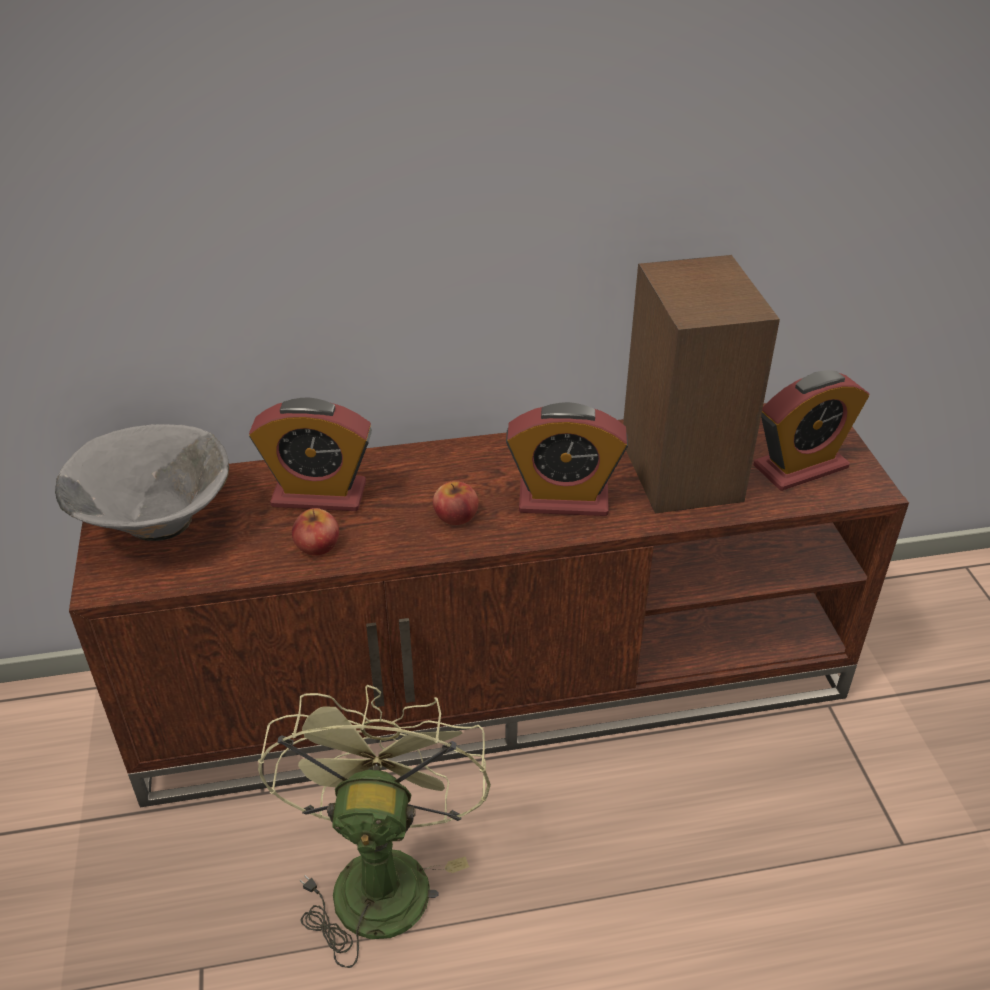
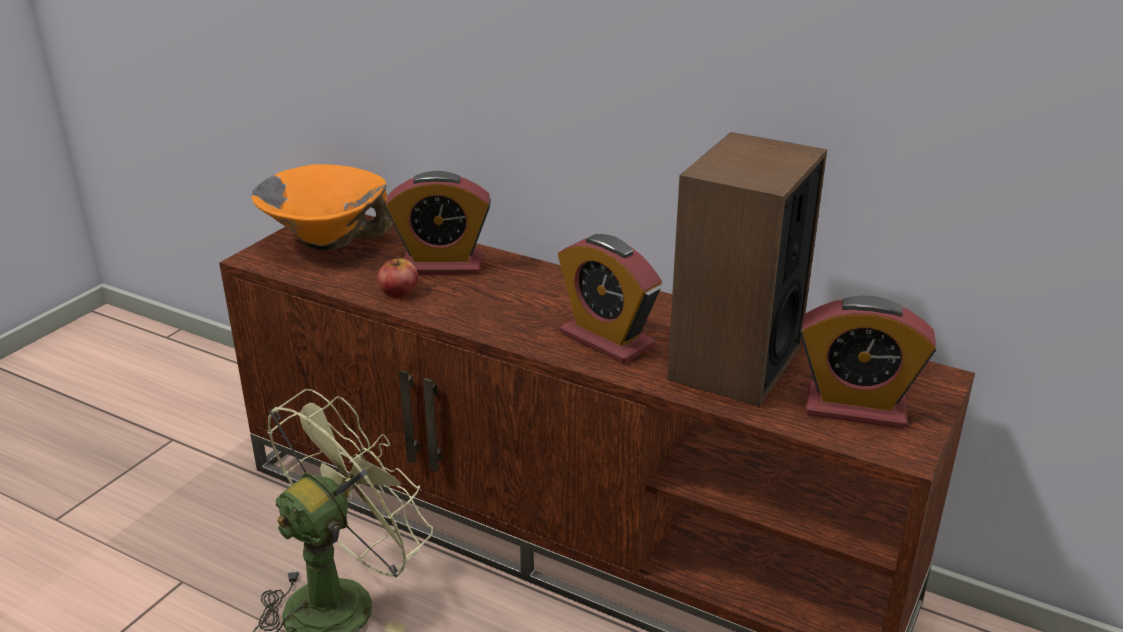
camera: 40 degrees right, 10 degrees down
grey bowl [55,424,229,541] -> orange bowl [251,164,393,250]
alarm clock [249,397,372,511] -> alarm clock turned 45 degrees counterclockwise [385,171,491,275]
apple [433,481,479,525] -> none

